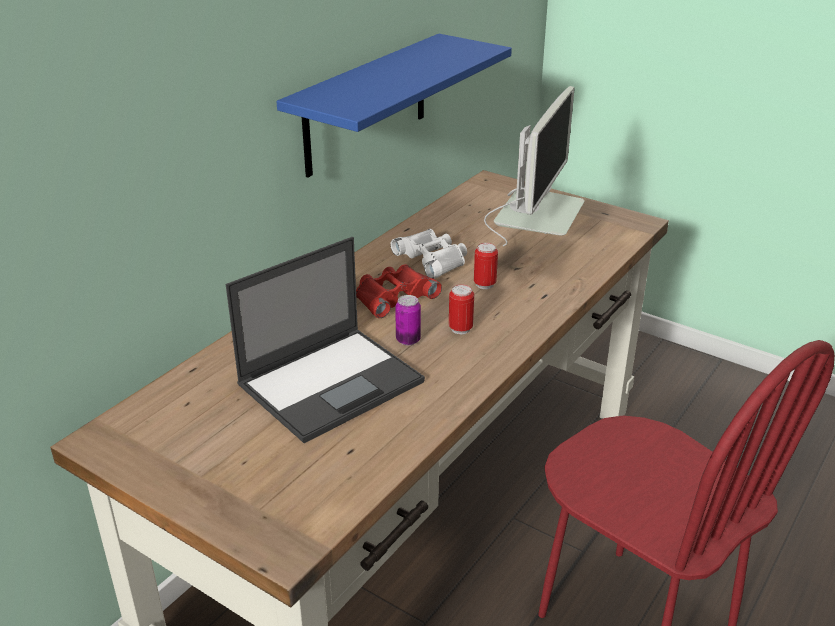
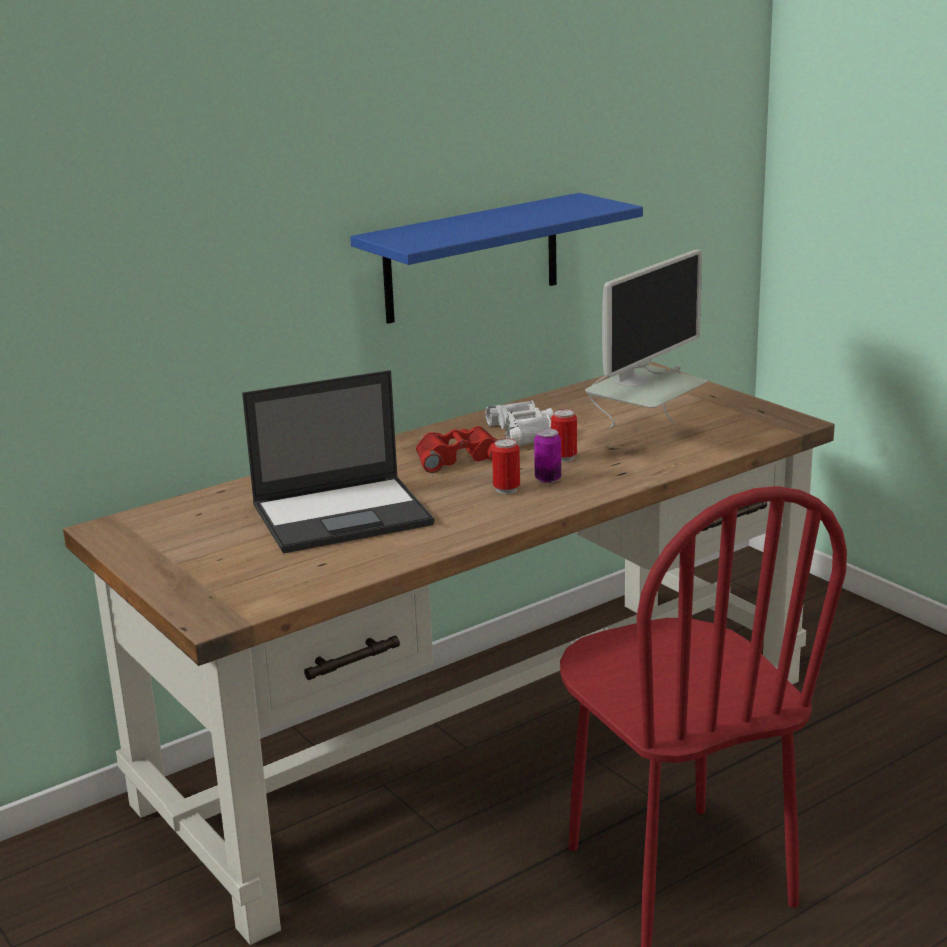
camera: 20 degrees right, 10 degrees down
can [395,295,421,345] -> can moved to [534,429,561,483]

